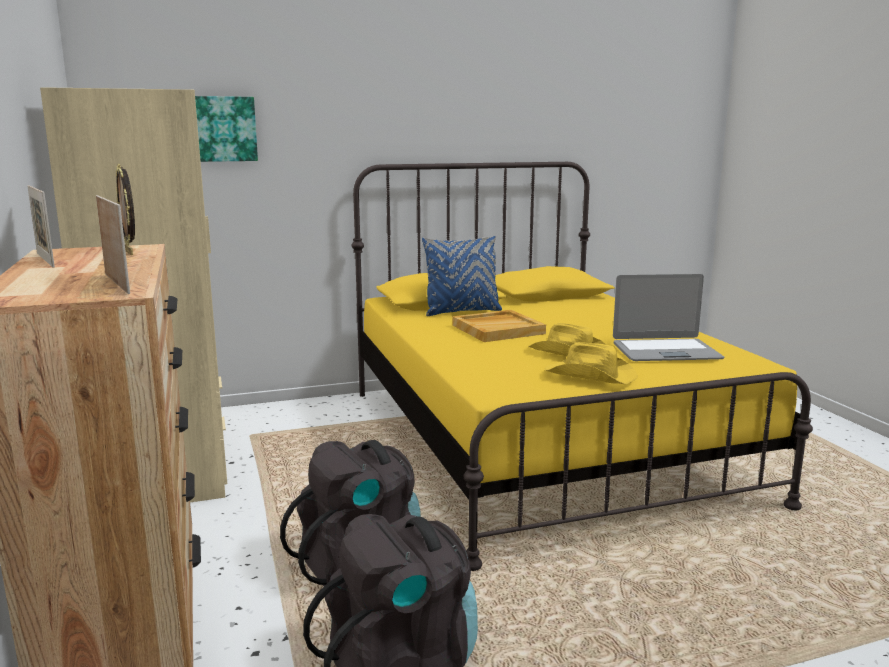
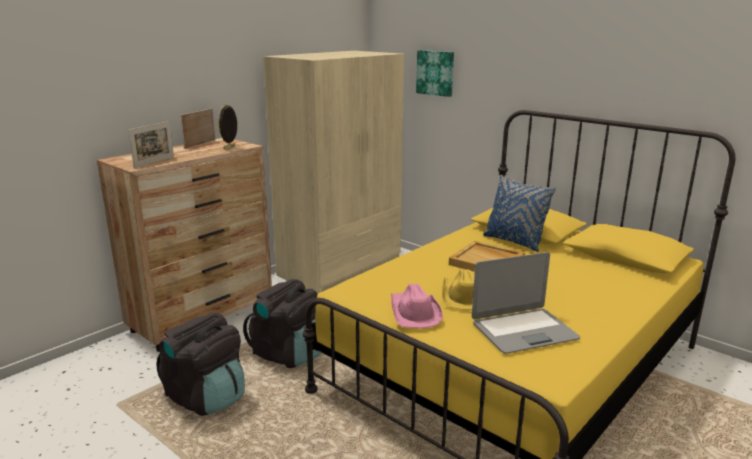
camera: 60 degrees right, 5 degrees up
yellow hat [545,342,638,384] -> pink hat [391,283,443,328]
laptop [613,274,724,361] -> laptop turned 75 degrees counterclockwise [472,252,581,354]

